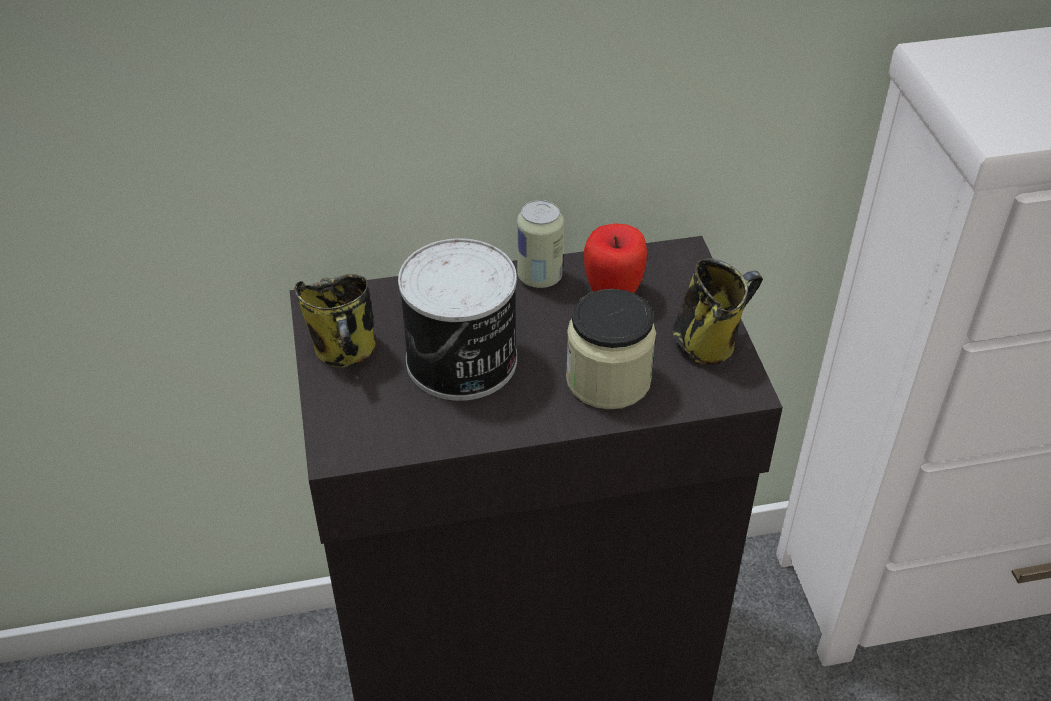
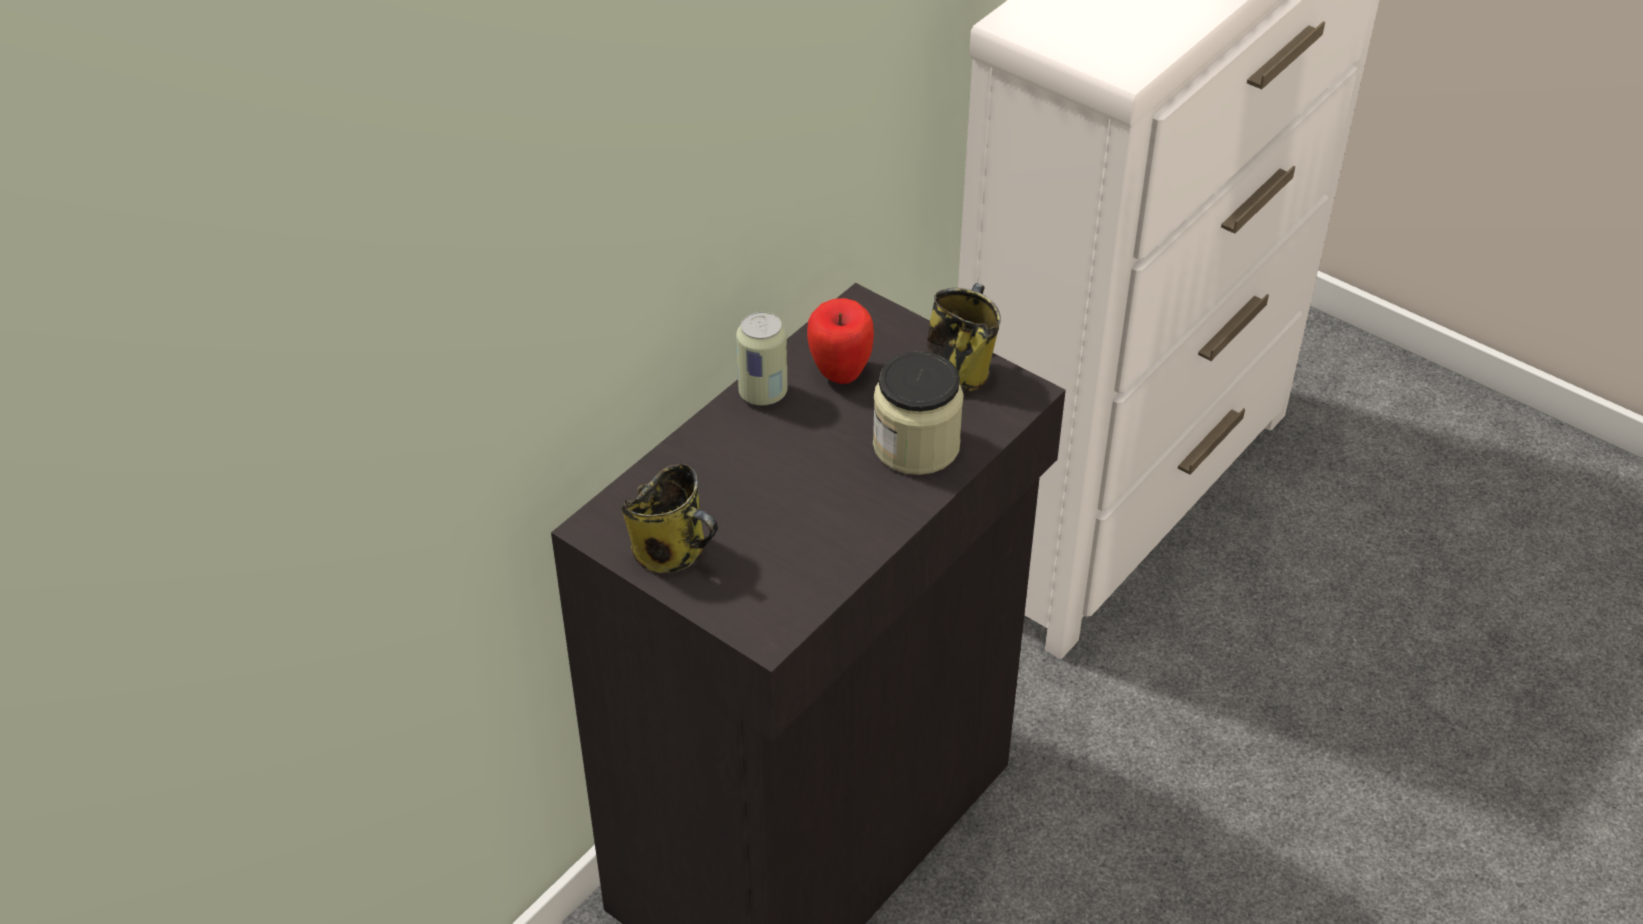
camera: 40 degrees left, 0 degrees up
can [398,238,517,401] -> none

